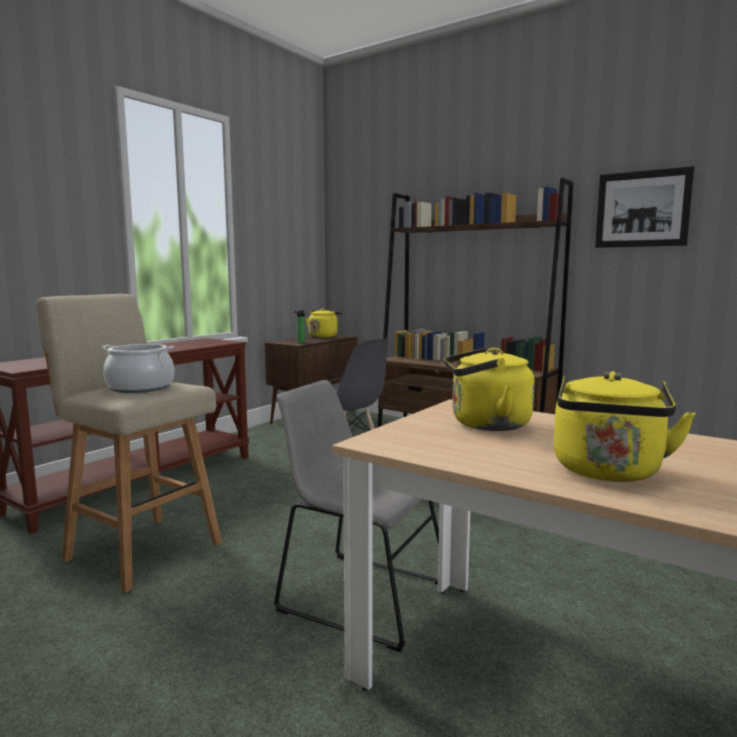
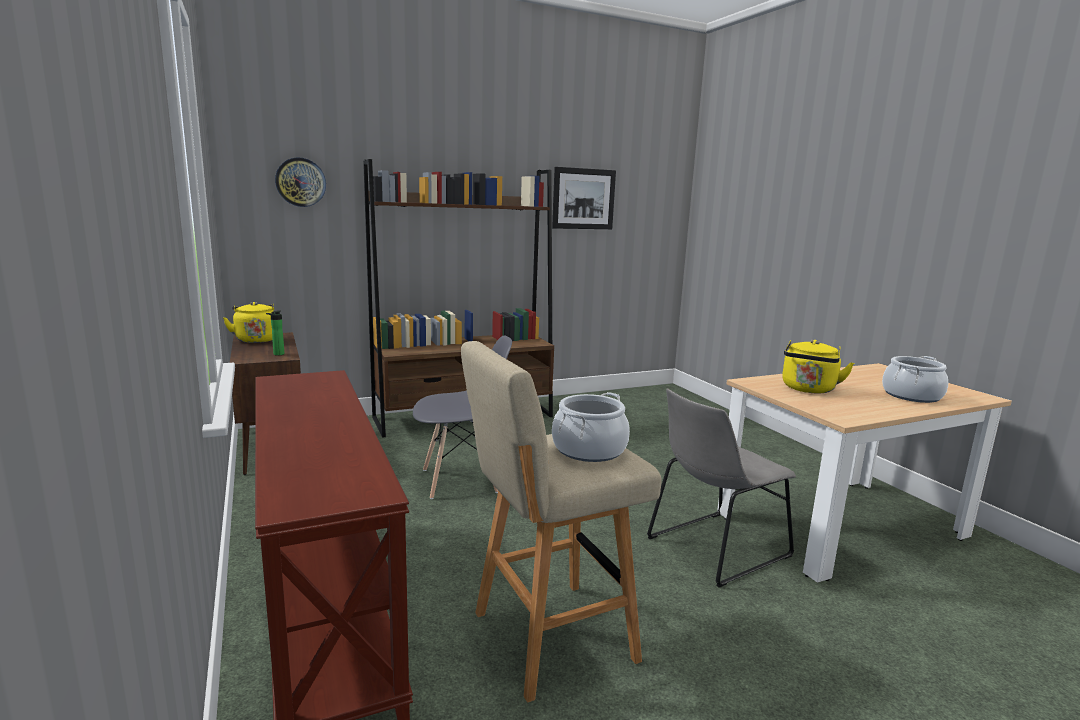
camera: 60 degrees left, 5 degrees up
yellow kettle [553,371,695,482] -> cooking pot [882,356,948,403]
none -> wall clock [275,157,326,207]

